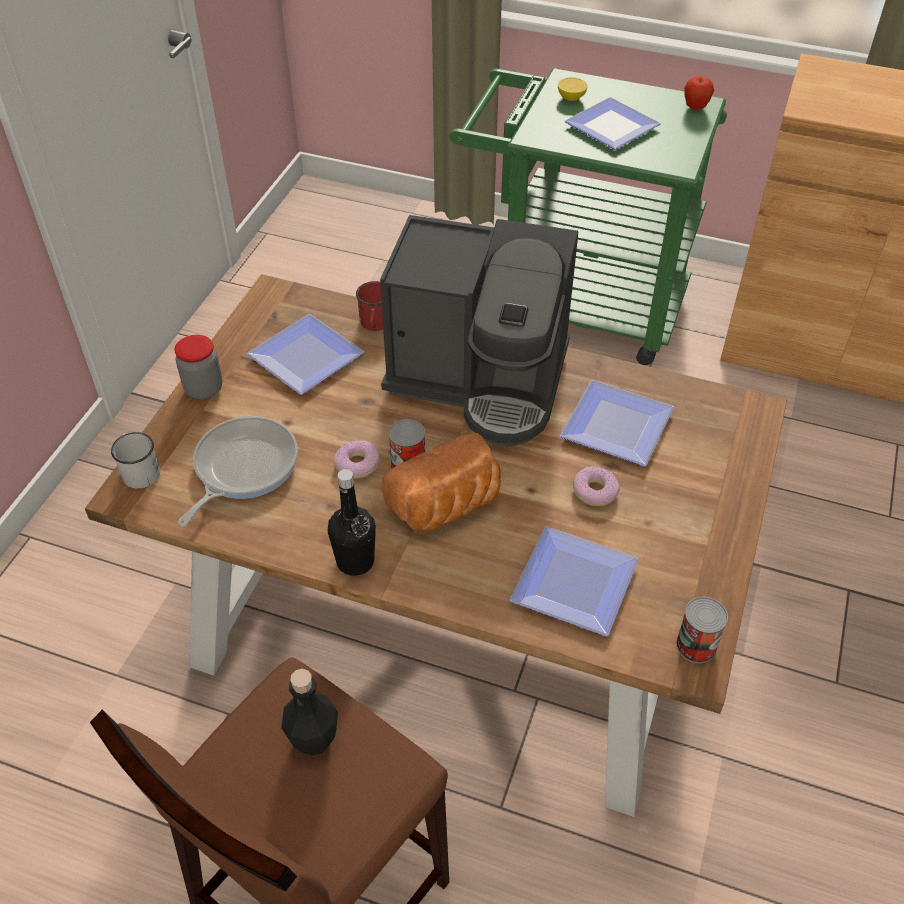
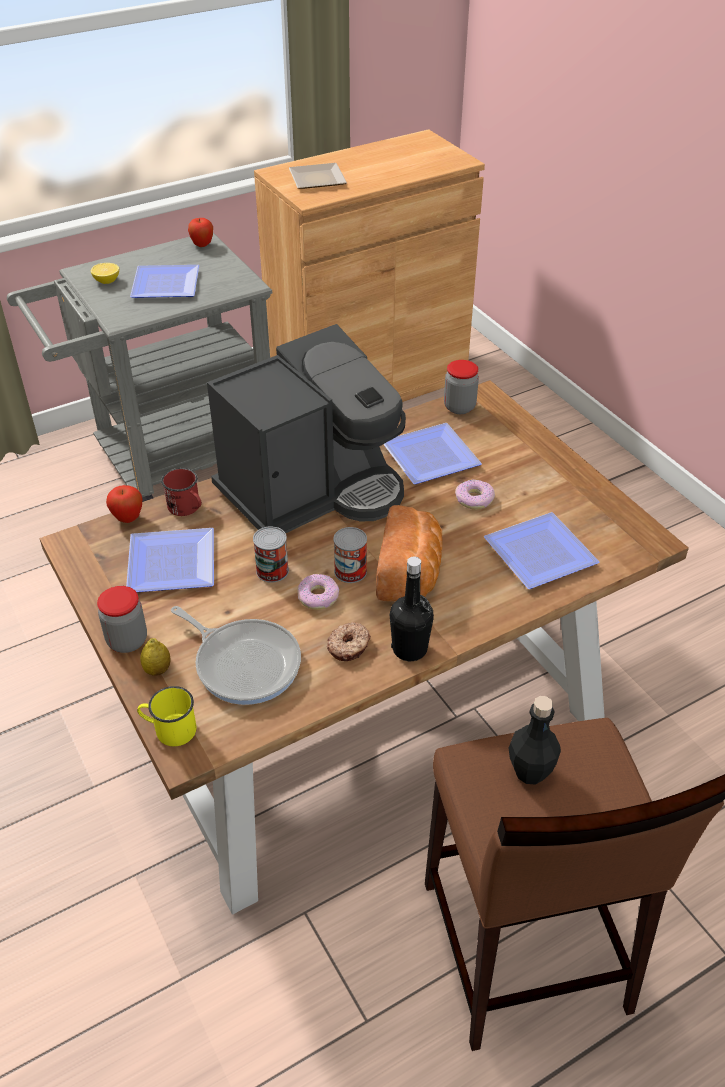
camera: 50 degrees left, 5 degrees down
white mug [111,432,160,489] -> yellow mug [137,686,197,746]
frying pan [178,416,298,526] -> frying pan turned 150 degrees clockwise [171,606,301,705]
green cart [450,68,727,365] -> grey cart [7,233,272,502]
can [676,597,728,663] -> can moved to [253,526,289,583]
none -> apple [106,485,142,523]
none -> lemon [140,638,170,676]
none -> plate [289,163,347,189]
none -> donut [327,622,371,661]
none -> jar [444,360,479,414]

